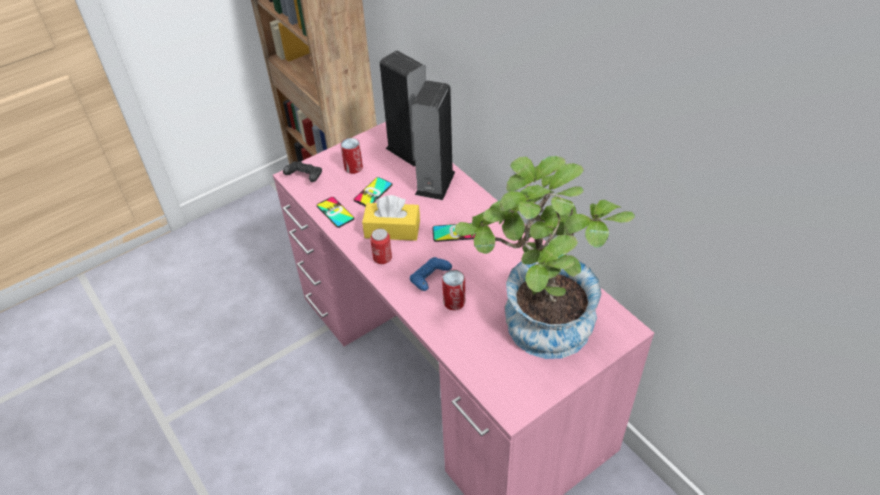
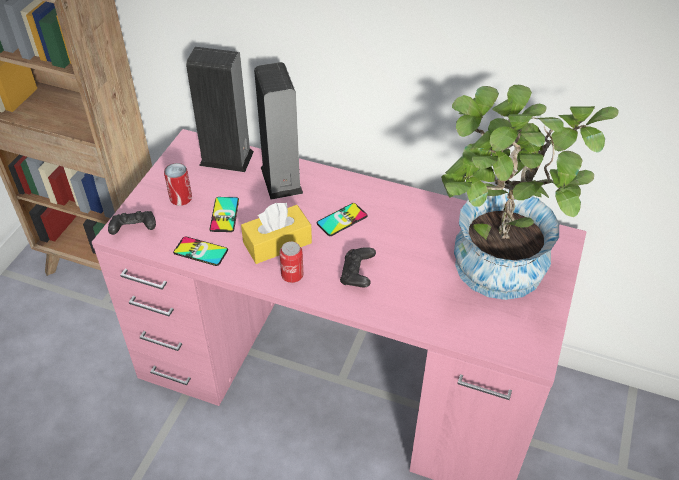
camera: 35 degrees left, 0 degrees up
blue game controller [410,257,452,291] -> black game controller [340,247,376,287]
can [442,270,465,310] -> none

